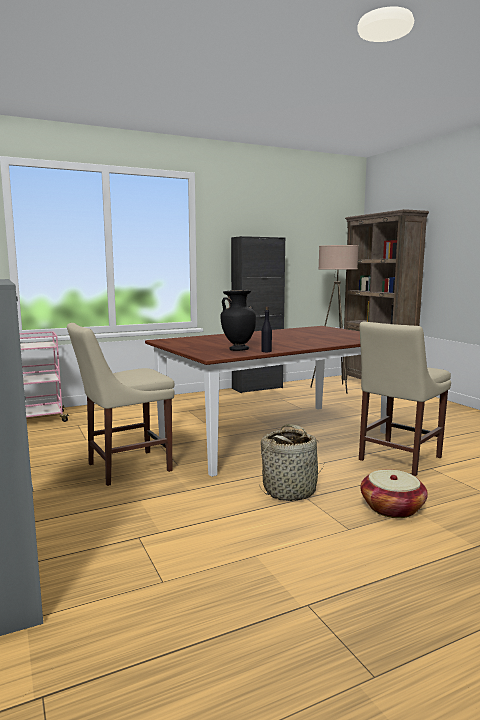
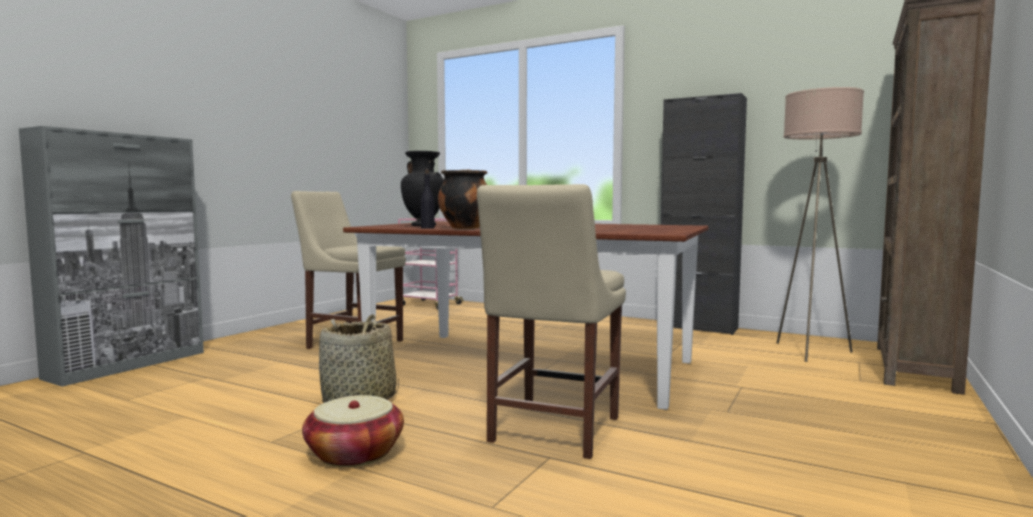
camera: 55 degrees right, 5 degrees down
beige chair [359,322,451,476] -> beige chair turned 75 degrees counterclockwise [477,184,626,459]
none -> cooking pot [438,170,487,229]

